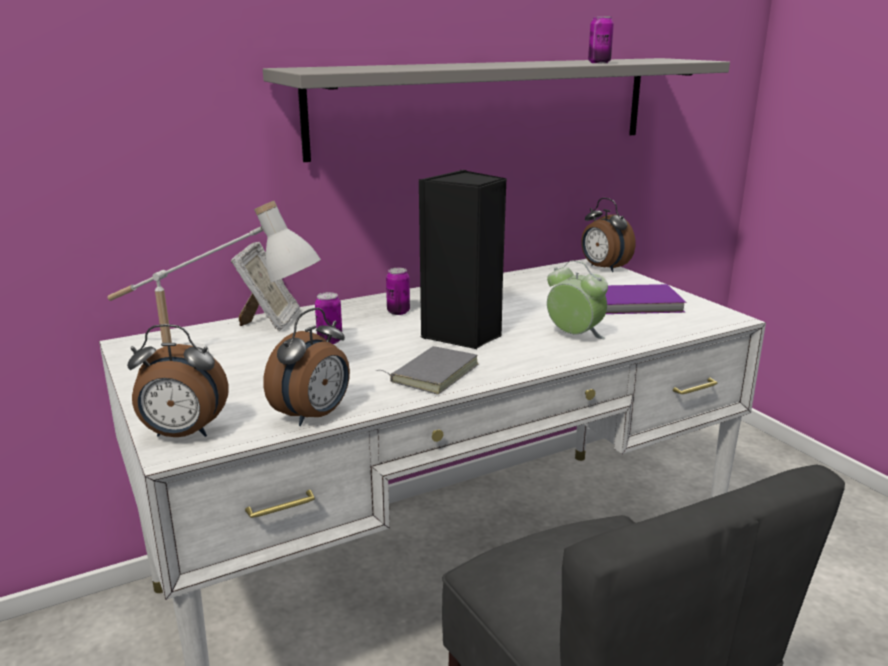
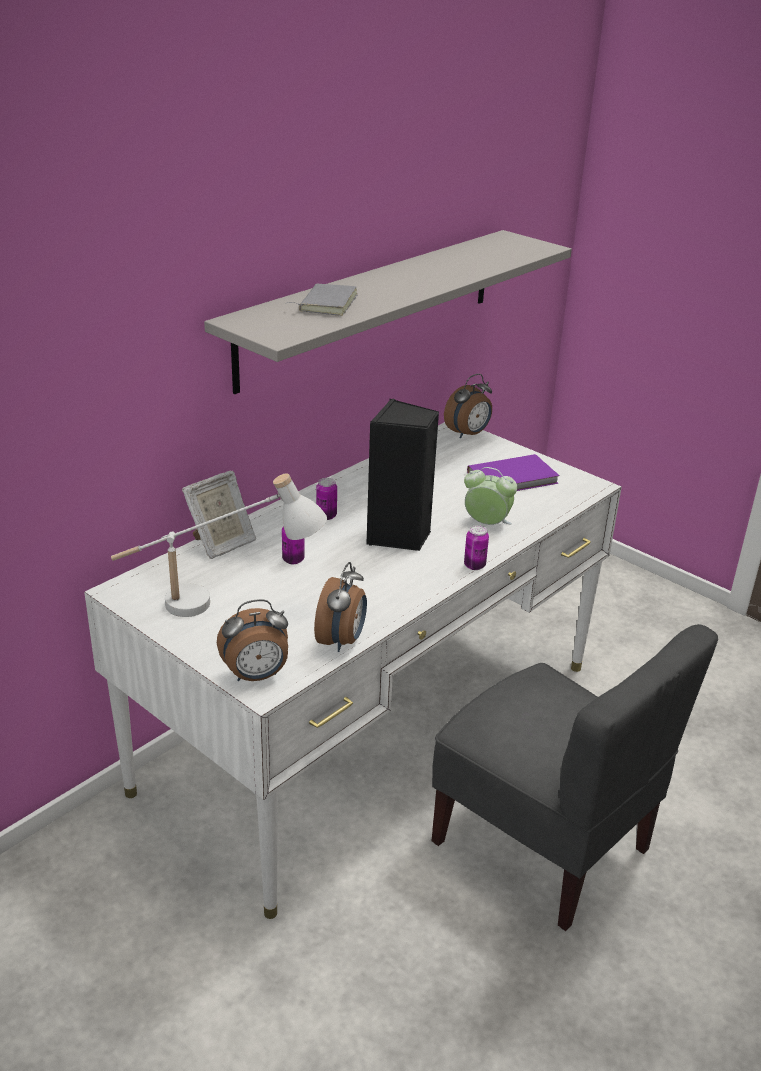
camera: 20 degrees left, 10 degrees up
picture frame [231,242,300,331] -> picture frame turned 60 degrees clockwise [182,470,256,559]
grey book [376,346,478,394] -> grey book moved to [285,284,358,316]
alarm clock [581,198,635,272] -> alarm clock turned 75 degrees counterclockwise [444,374,492,438]
can [588,17,614,63] -> can moved to [464,525,489,570]

